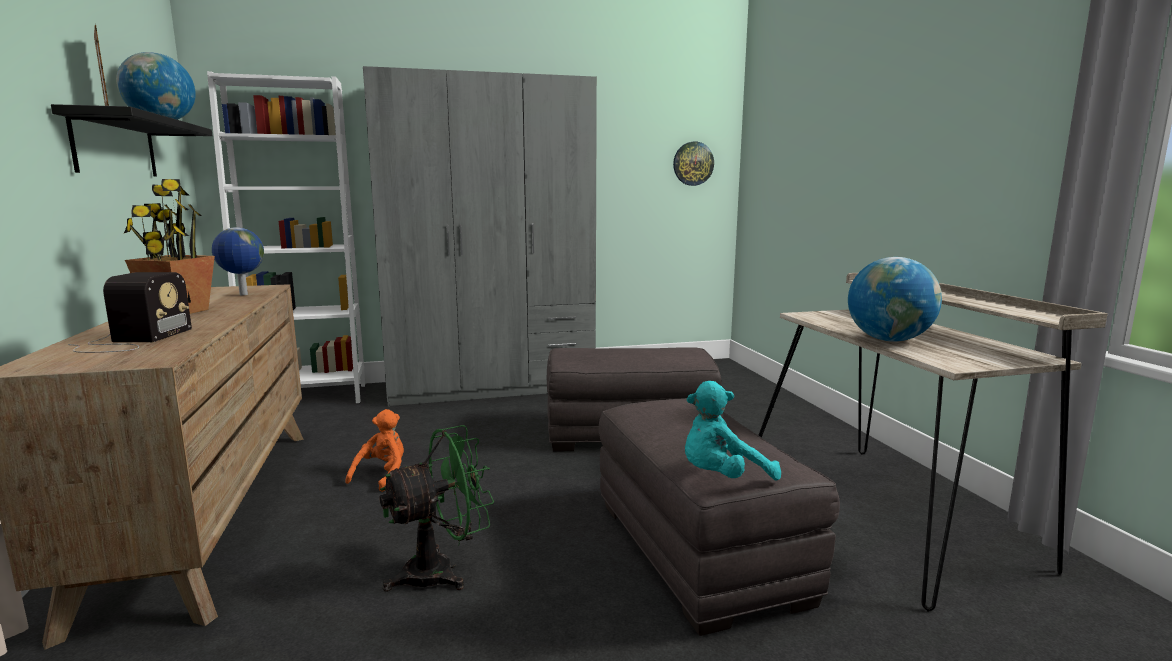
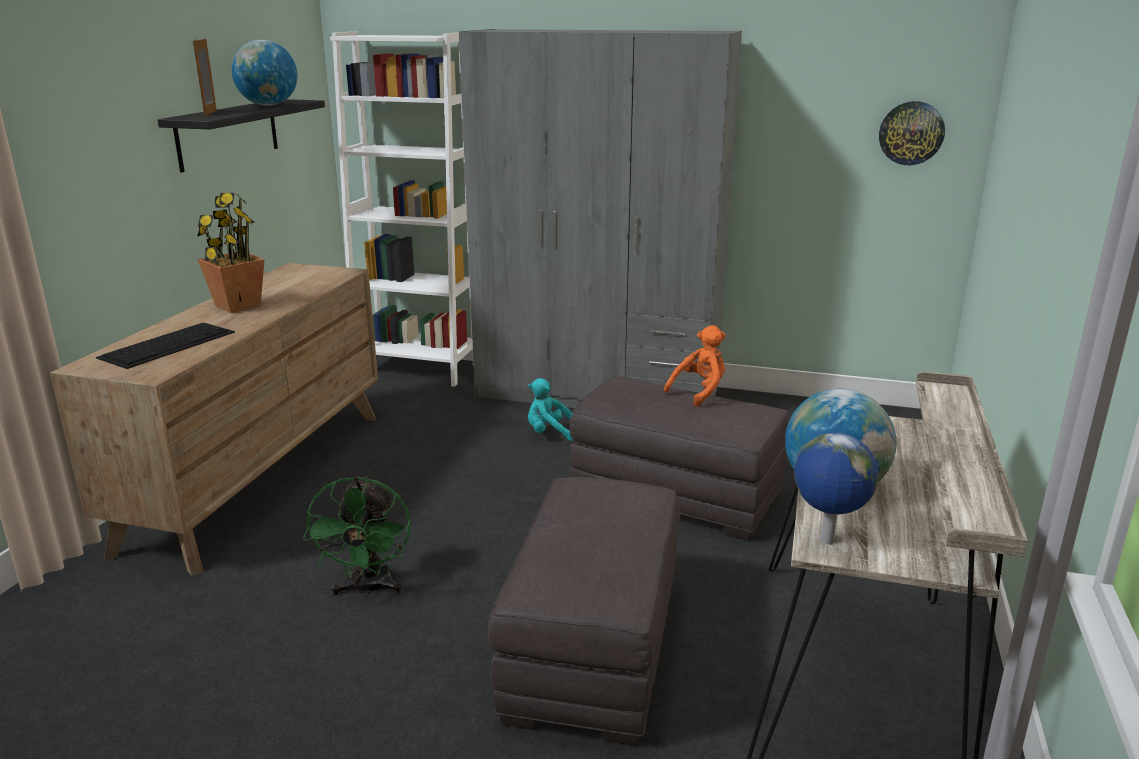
camera: 30 degrees right, 10 degrees up
radio [68,272,192,353] -> keyboard [96,323,235,369]
globe [212,227,264,295] -> globe moved to [794,433,879,544]
orange plush toy [345,409,404,492] -> orange plush toy moved to [664,325,726,407]
green fan [379,425,494,592] -> green fan turned 90 degrees clockwise [303,476,411,597]
turquoise plush toy [685,381,781,480] -> turquoise plush toy moved to [528,378,573,441]

